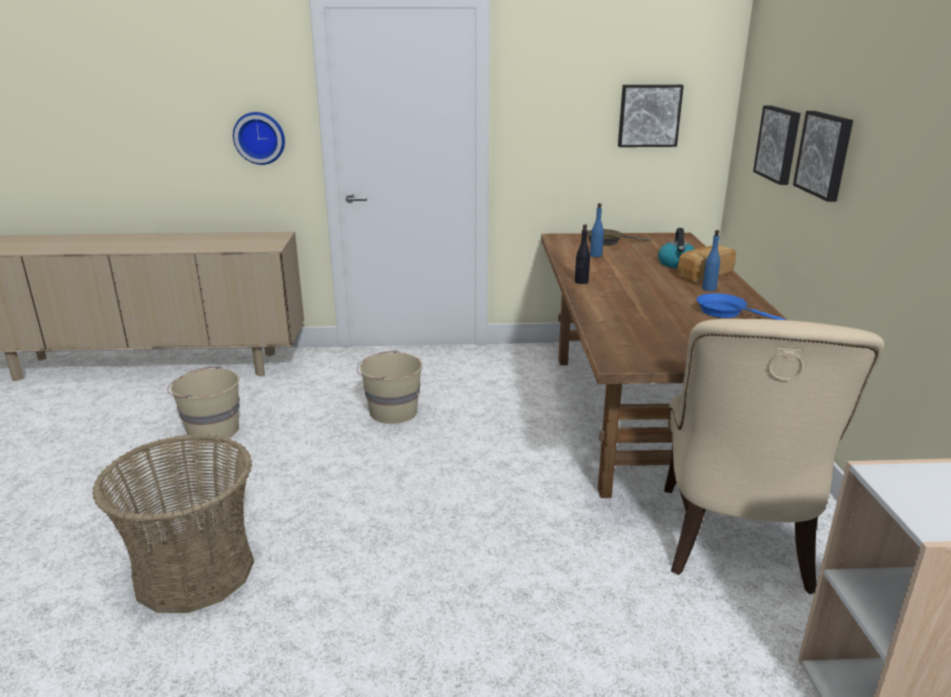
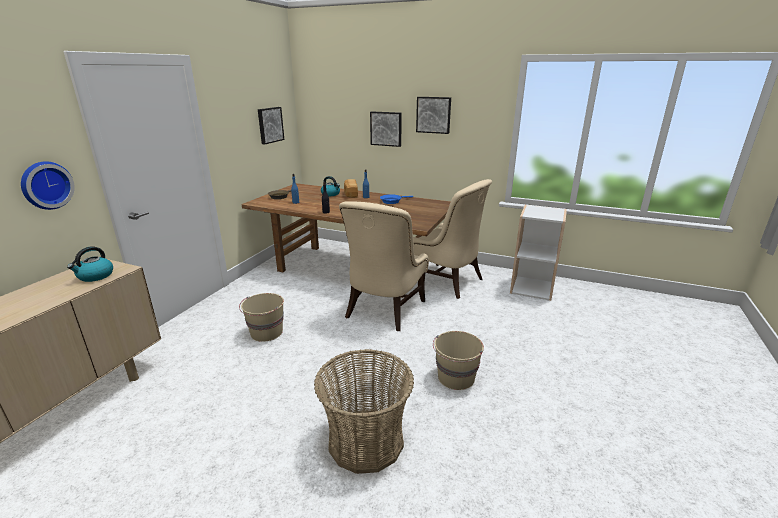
camera: 65 degrees left, 0 degrees up
beige bucket [167,366,240,444] -> beige bucket moved to [433,331,484,390]
picture [753,105,801,185] -> picture moved to [416,97,451,134]
none -> kettle [67,246,113,282]
none -> beige chair [339,201,429,331]

